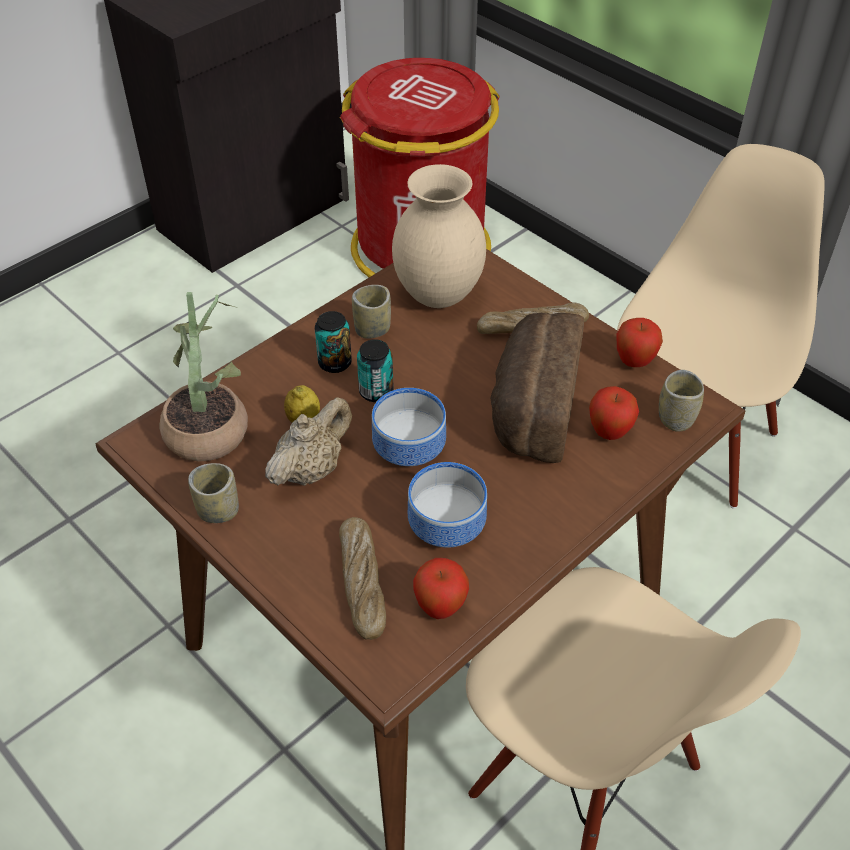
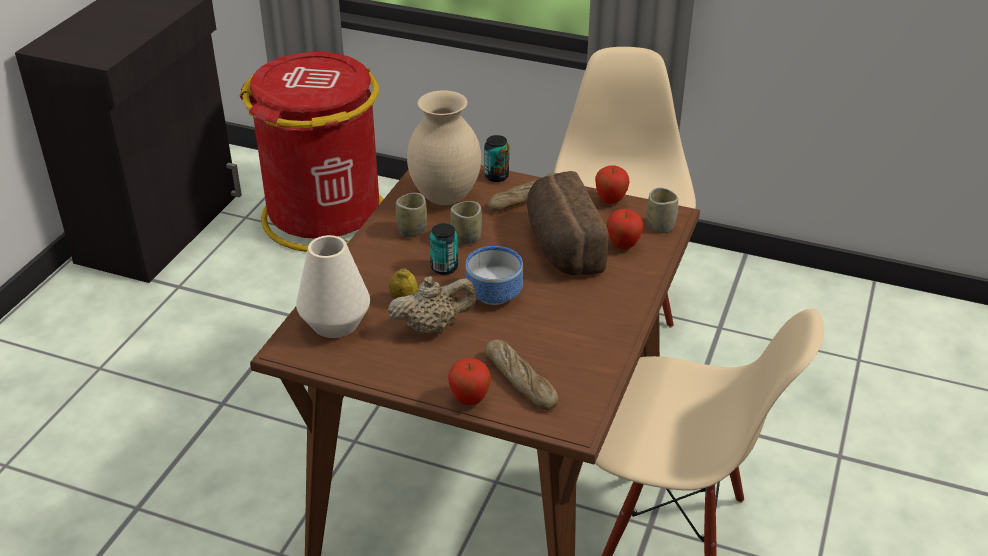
camera: 25 degrees left, 10 degrees down
potted plant [159,292,248,461] -> white vase [296,235,370,338]
cup [188,463,239,523] -> cup moved to [450,201,482,245]
beige teapot [265,397,352,486] -> beige teapot turned 60 degrees clockwise [388,276,476,334]
can [315,311,352,373] -> can moved to [484,135,509,182]
bowl [408,462,487,547] -> none
apple [413,558,469,619] -> apple moved to [448,358,491,405]

